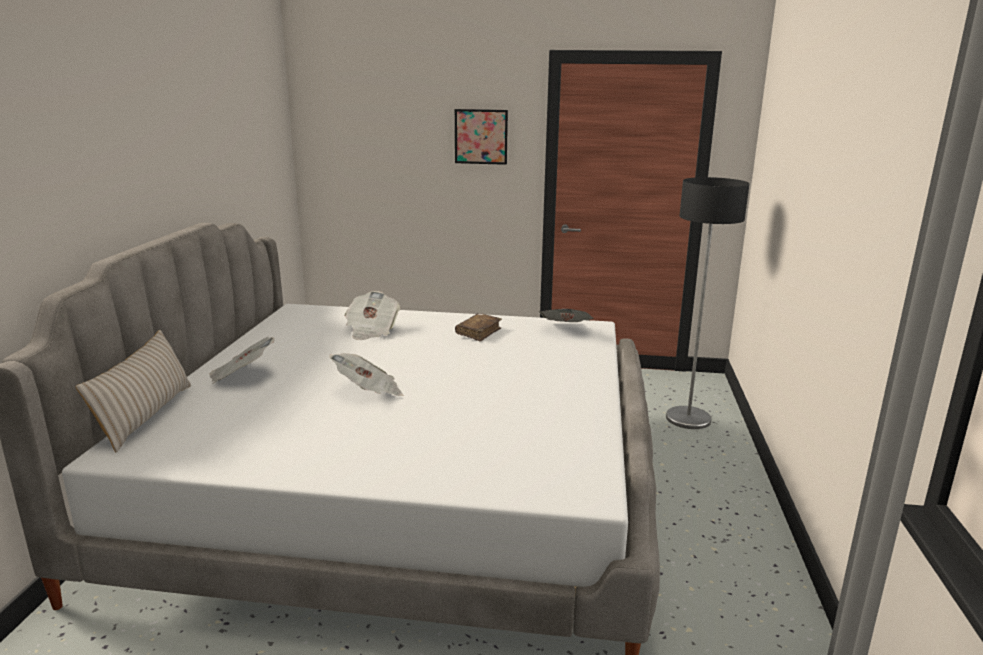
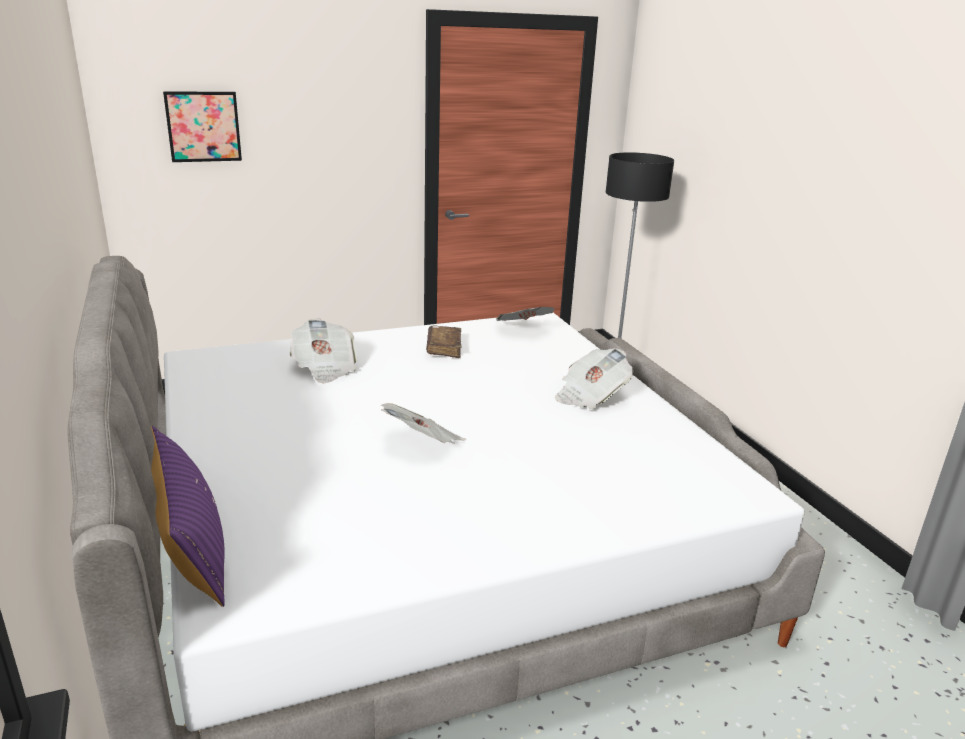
camera: 30 degrees left, 5 degrees up
beige pillow [75,330,191,452] -> purple pillow [151,426,225,607]
newspaper [210,337,274,384] -> newspaper moved to [555,348,633,409]
picture [455,109,508,165] -> picture moved to [163,91,242,162]

